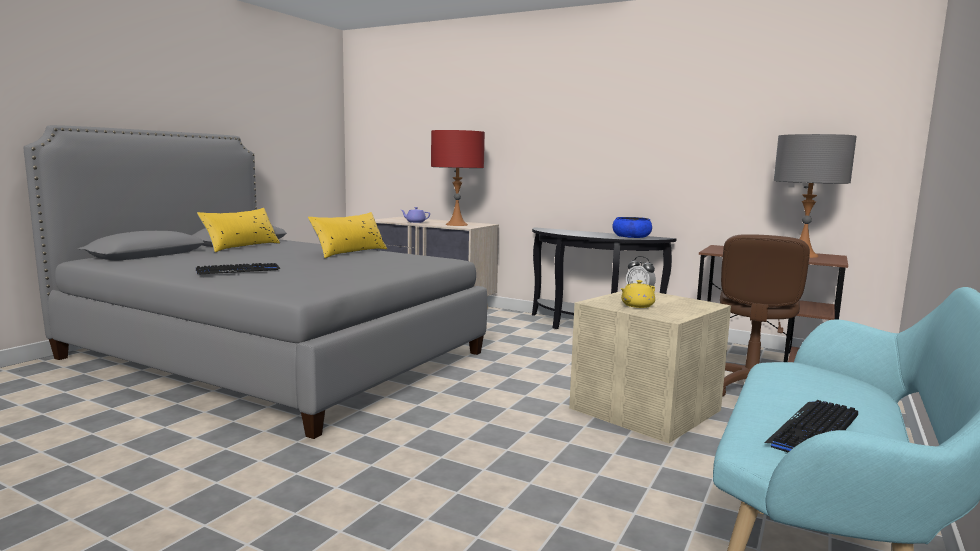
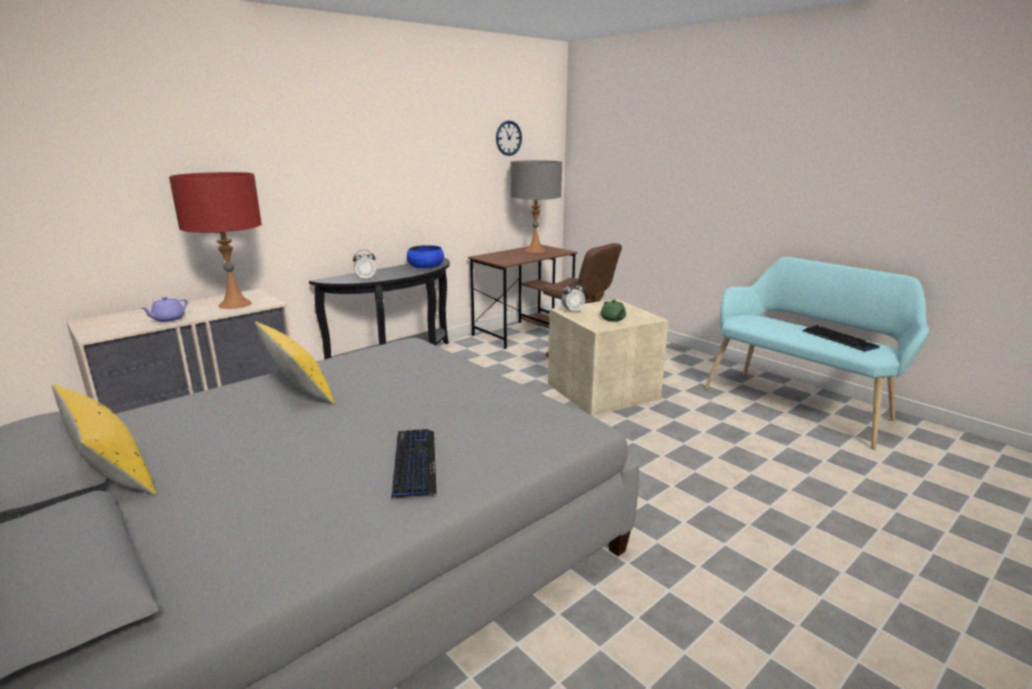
camera: 70 degrees left, 10 degrees up
yellow teapot [621,280,655,308] -> green teapot [601,300,626,321]
none -> alarm clock [353,250,376,280]
none -> wall clock [496,120,522,156]

